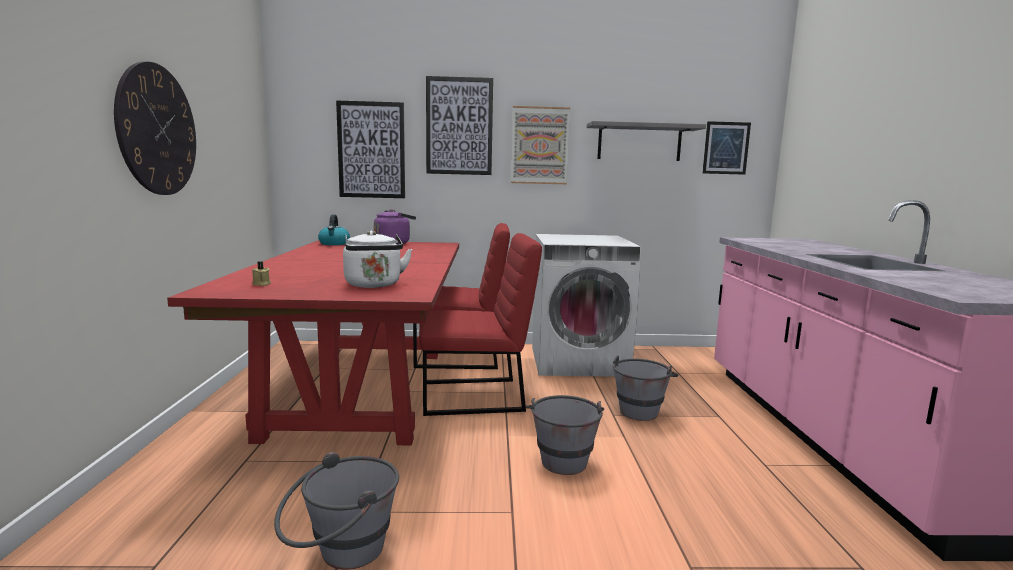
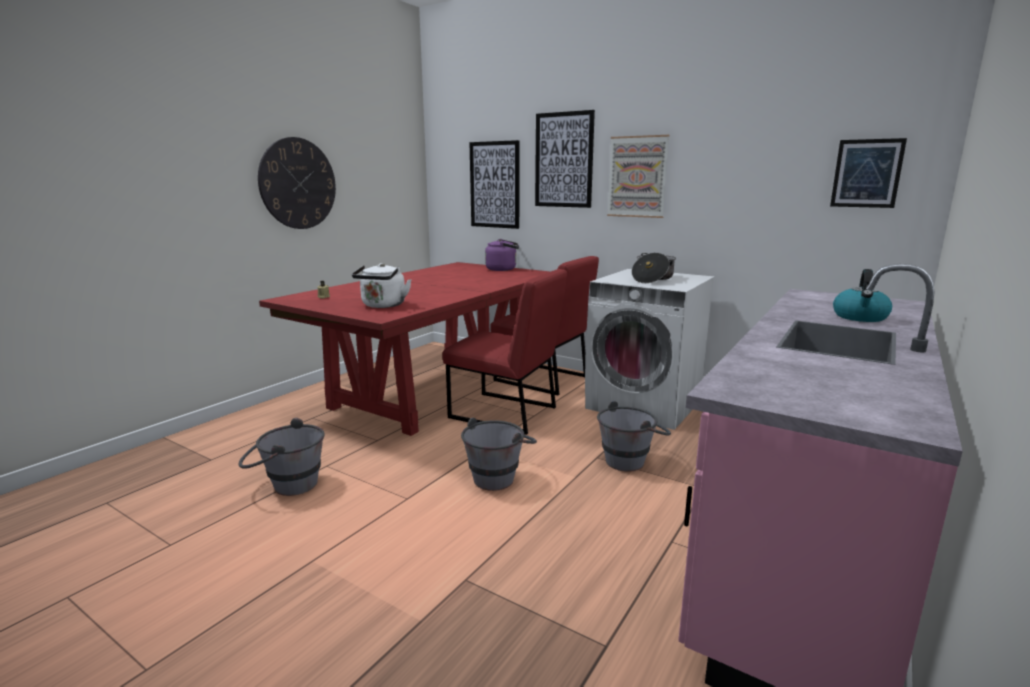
camera: 35 degrees right, 5 degrees up
kettle [318,215,350,245] -> kettle moved to [833,269,892,322]
grey shelf [587,121,706,161] -> none
none -> cooking pot [632,253,676,283]

